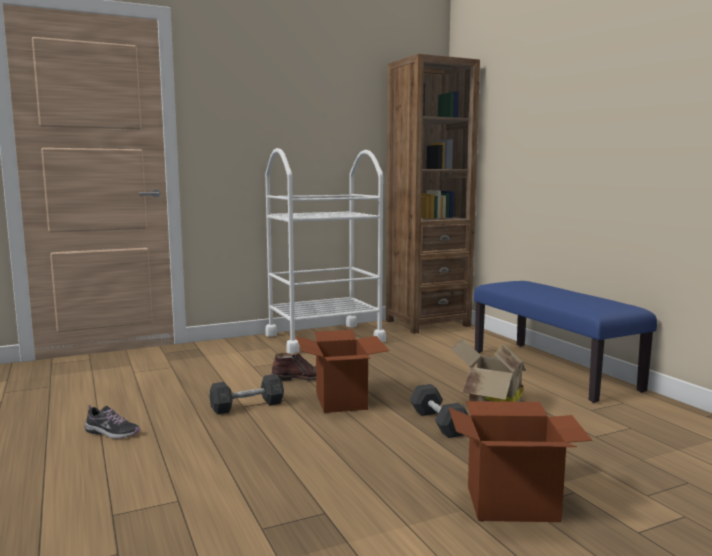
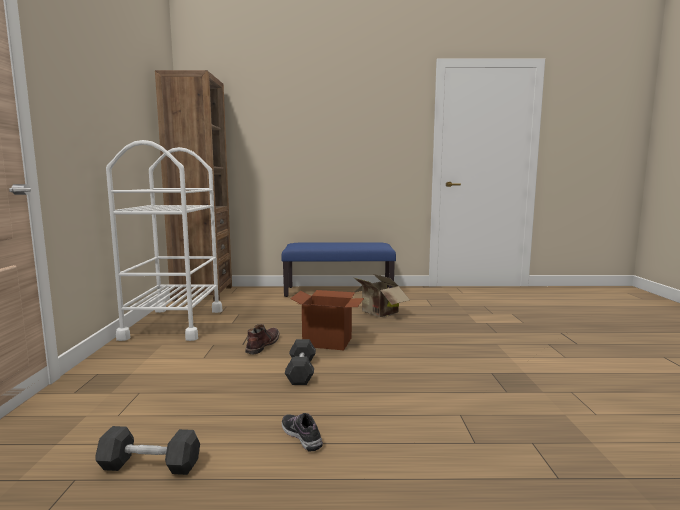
camera: 65 degrees left, 0 degrees up
shoe [85,405,140,439] -> shoe turned 75 degrees counterclockwise [282,413,323,452]
black dumbbell [410,384,469,438] -> black dumbbell moved to [95,426,200,475]
cardboard box [449,401,592,522] -> none

